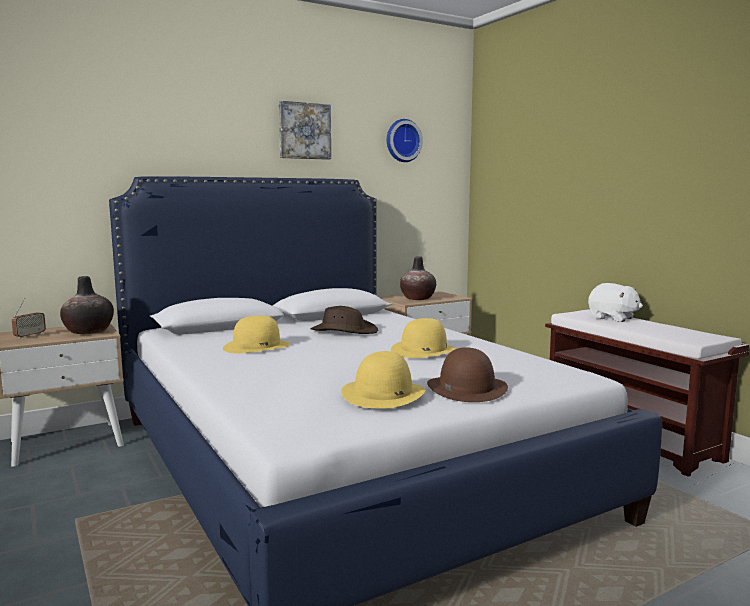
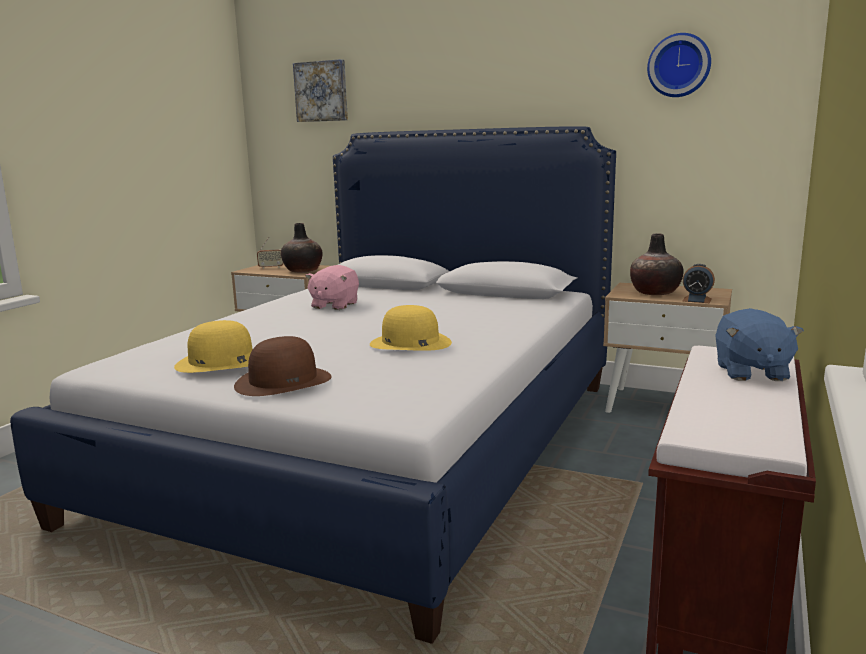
camera: 55 degrees right, 5 degrees up
yellow hat [223,315,290,354] -> pink plush toy [305,265,359,310]
picture [279,101,331,160] -> picture moved to [293,59,348,122]
brown hat [311,306,378,334] -> none
white plush toy [588,283,643,322] -> blue plush toy [715,308,804,381]
none -> alarm clock [683,264,715,303]

